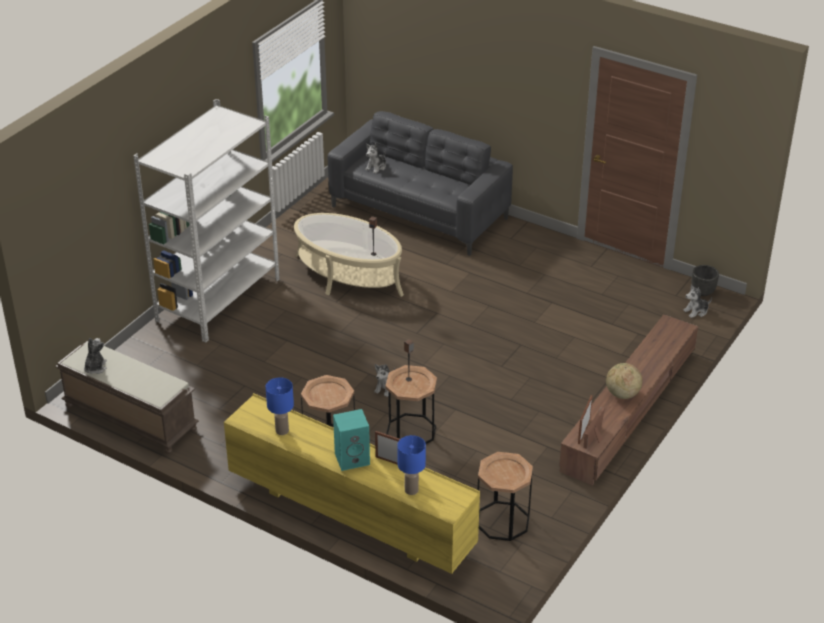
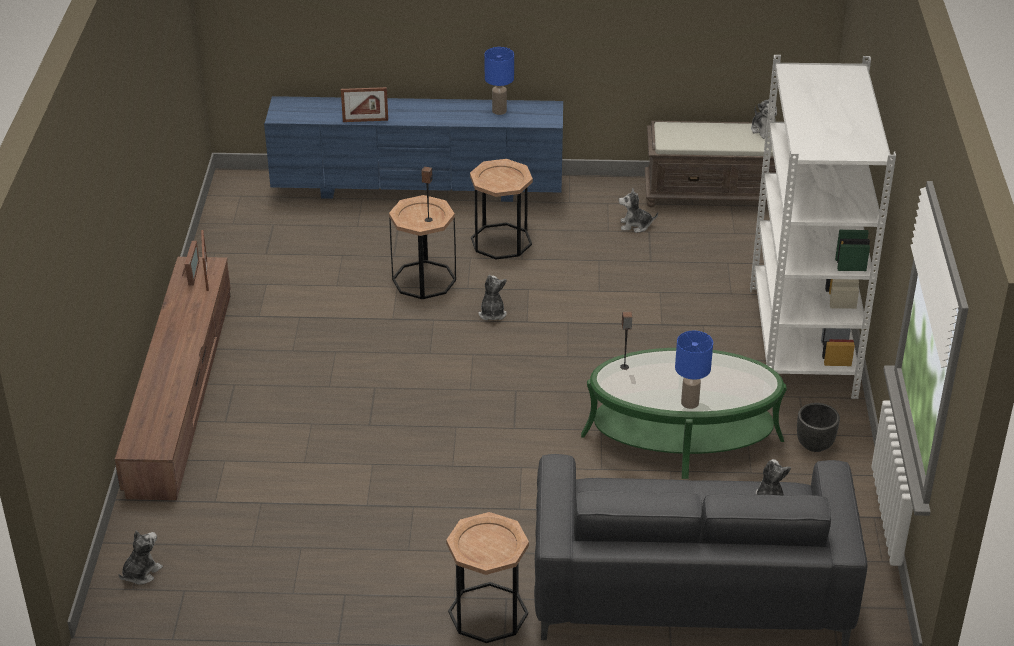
camera: 150 degrees right, 0 degrees up
yellow cabinet [224,393,480,574] -> blue cabinet [264,96,563,202]
beige coffee table [294,213,404,297] -> green coffee table [581,348,787,479]
turquoise speaker [333,409,370,471] -> none
blue table lamp [397,435,426,495] -> blue table lamp moved to [675,331,713,409]
brown side table [478,452,533,541] -> brown side table moved to [446,512,529,643]
globe [606,363,642,399] -> none
black planter [692,265,719,296] -> black planter moved to [797,403,840,452]
none -> plush toy [618,188,658,233]

